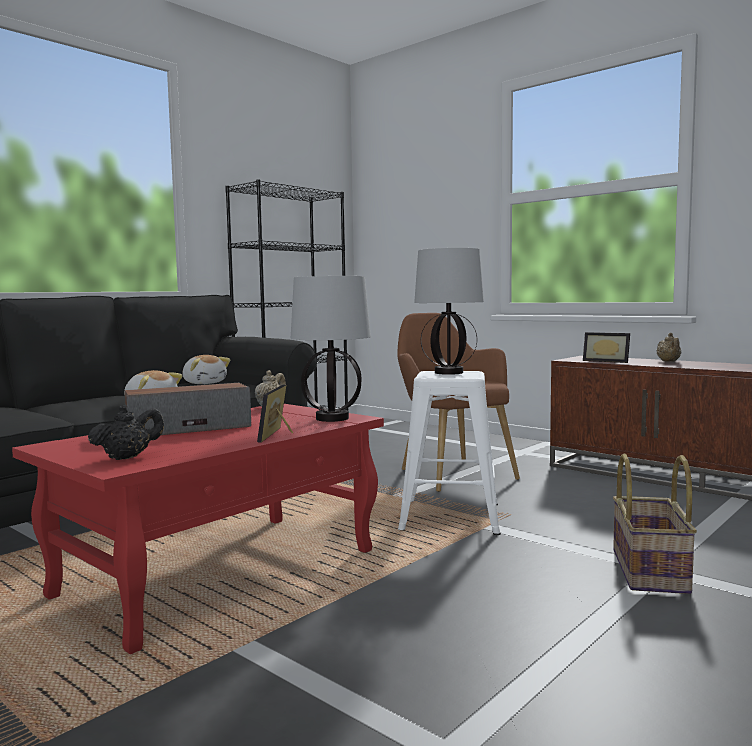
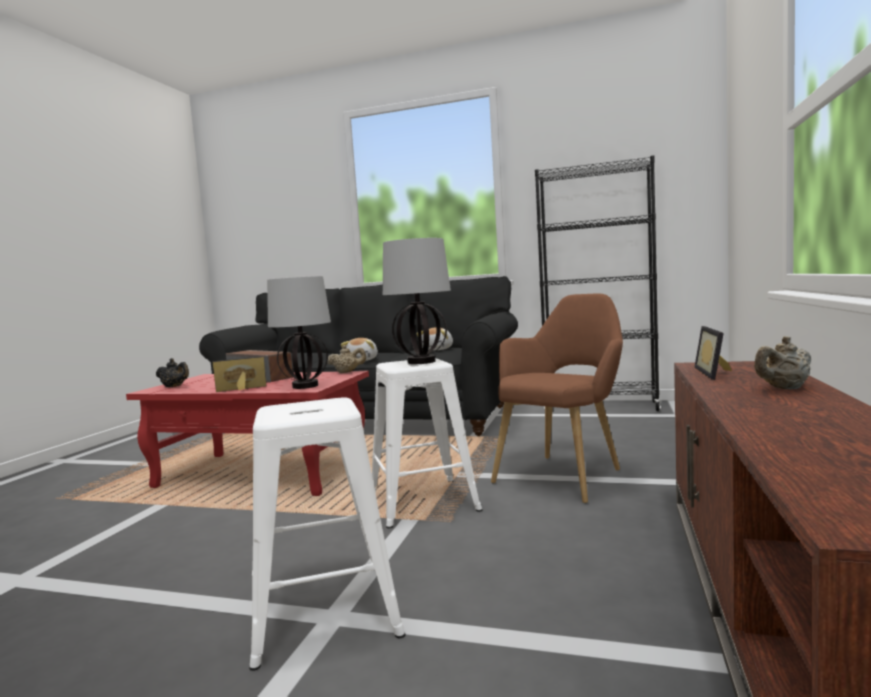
camera: 65 degrees right, 0 degrees up
basket [613,453,697,594] -> white stool [249,397,405,671]

